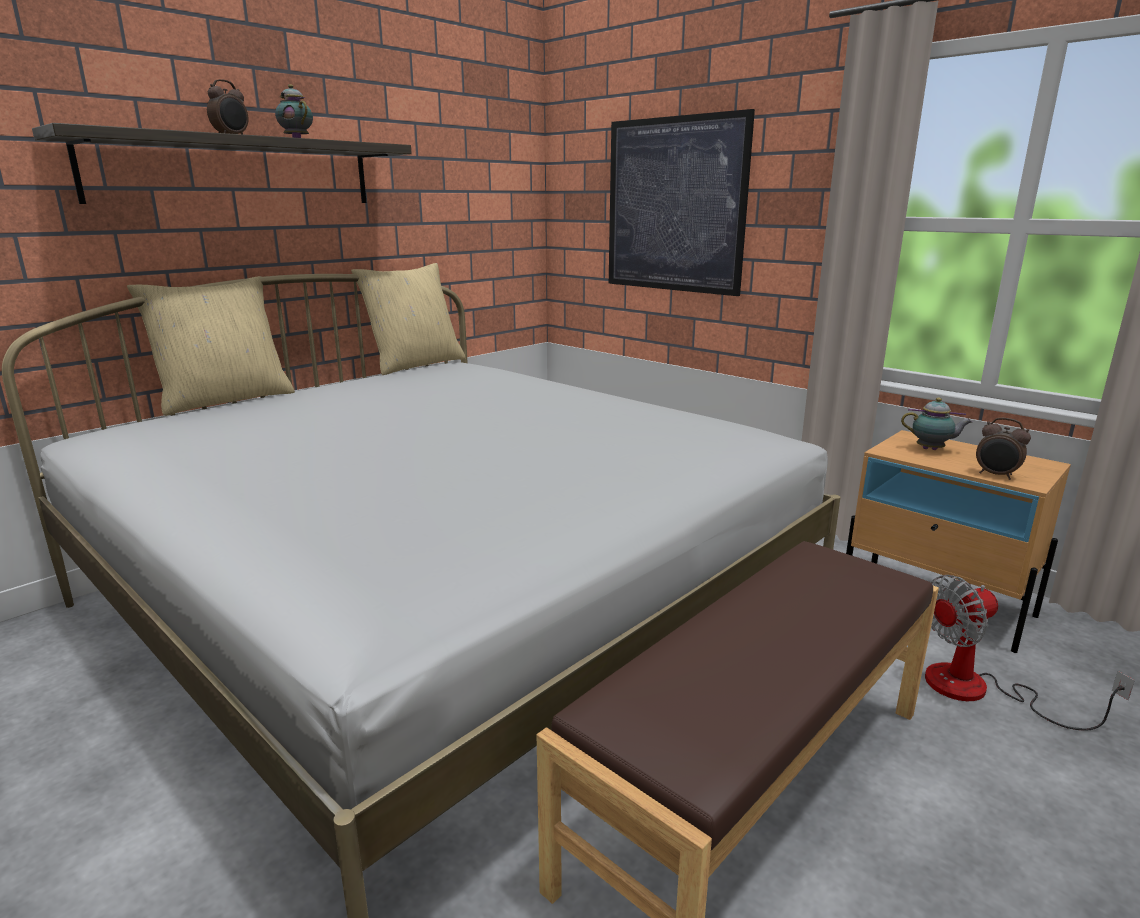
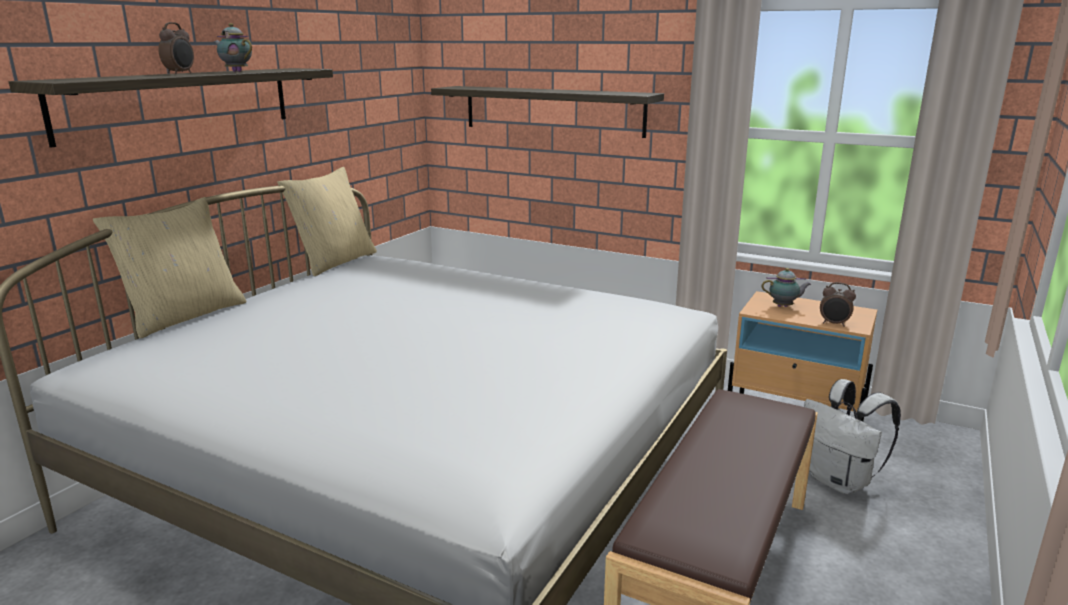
camera: 15 degrees left, 0 degrees up
picture [609,109,755,296] -> shelf [431,86,664,138]
fan [925,575,1135,731] -> white backpack [804,379,901,494]

